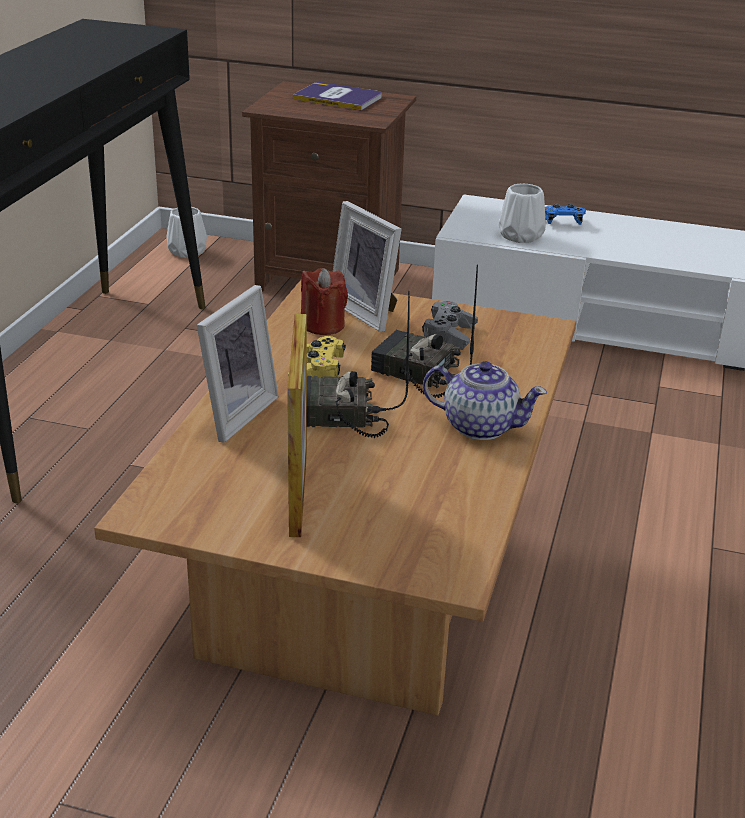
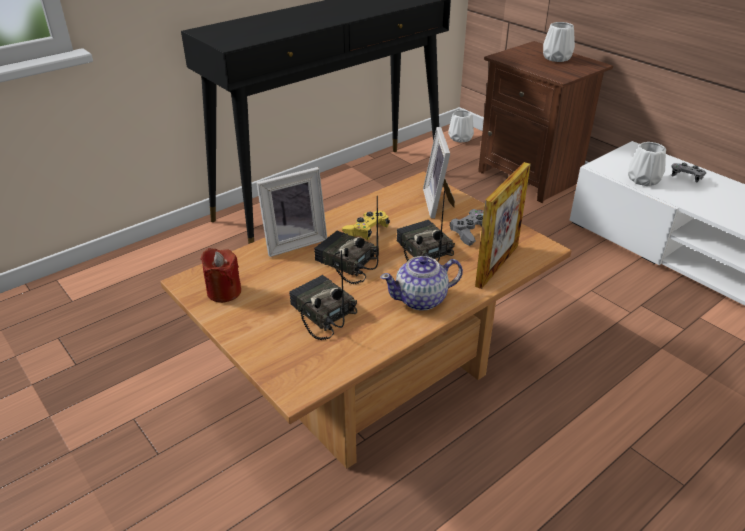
camera: 35 degrees right, 5 degrees up
picture frame [287,314,307,537] -> picture frame moved to [475,162,531,289]
book [293,82,382,111] -> white vase [543,22,575,62]
red candle [301,268,348,335] -> red candle moved to [201,248,241,303]
teapot [423,361,547,440] -> teapot turned 105 degrees clockwise [380,256,463,311]
blue game controller [545,204,586,225] -> grey game controller [671,163,706,183]
none -> radio [290,250,357,340]

